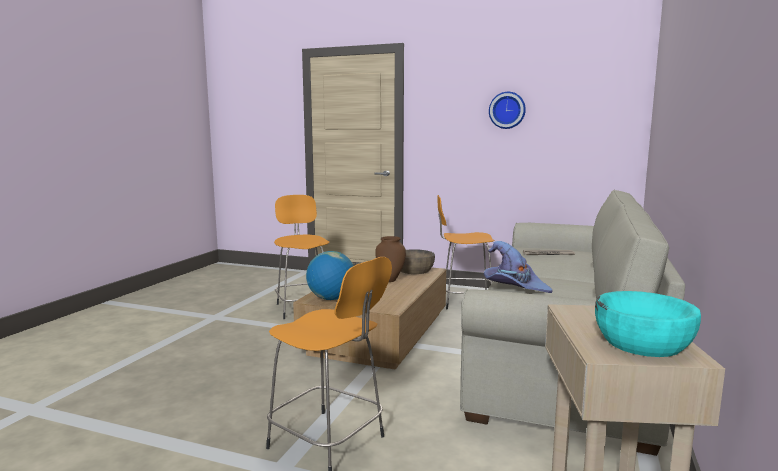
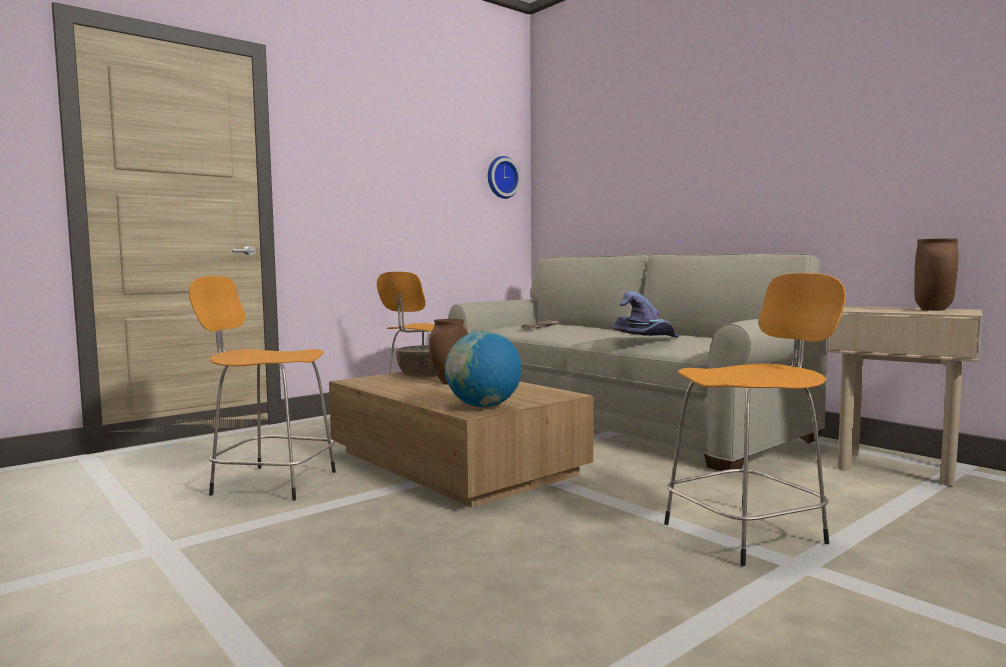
camera: 60 degrees left, 5 degrees down
wall clock [489,92,526,129] -> wall clock moved to [488,156,521,199]
turquoise bowl [595,291,701,357] -> brown vase [915,238,958,311]

